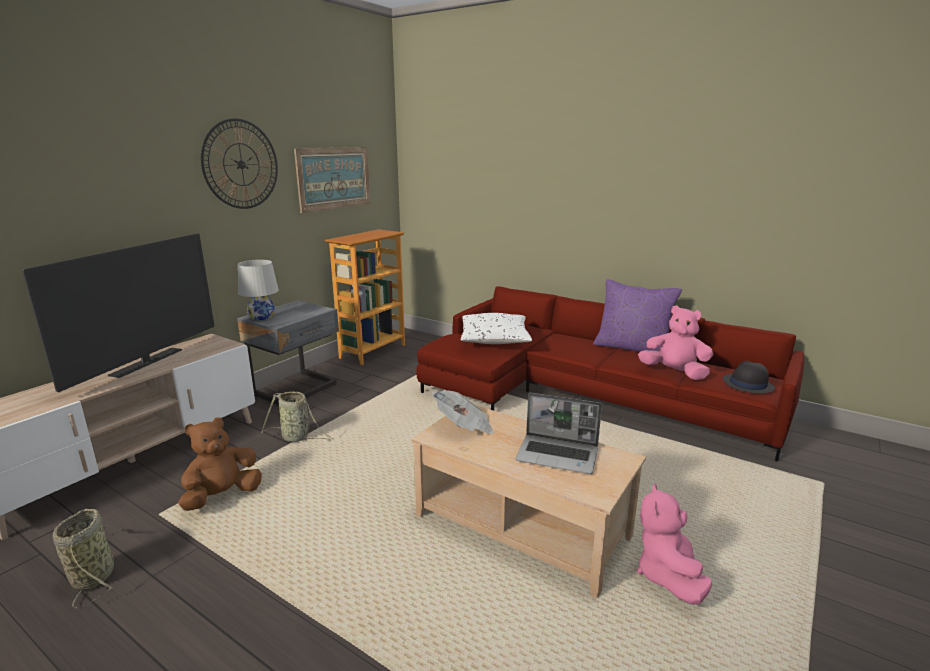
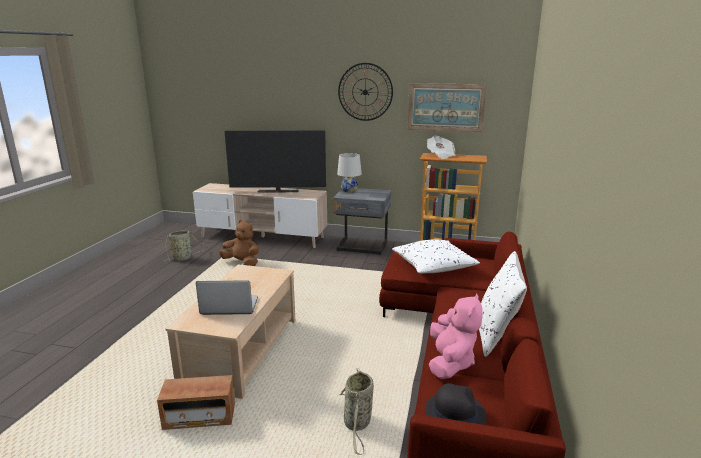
camera: 70 degrees right, 0 degrees up
basket [261,392,334,442] -> basket moved to [338,368,374,455]
newspaper [432,390,494,434] -> newspaper moved to [427,136,456,159]
laptop [515,392,602,474] -> laptop turned 90 degrees clockwise [196,280,258,315]
purple pillow [593,279,682,352] -> white pillow [479,251,527,357]
pink plush toy [637,483,712,605] -> radio [157,375,235,430]

